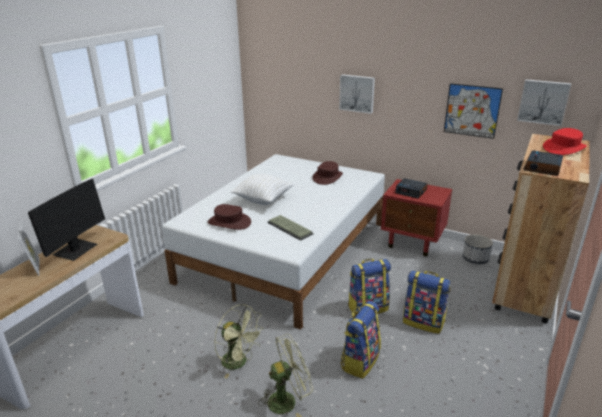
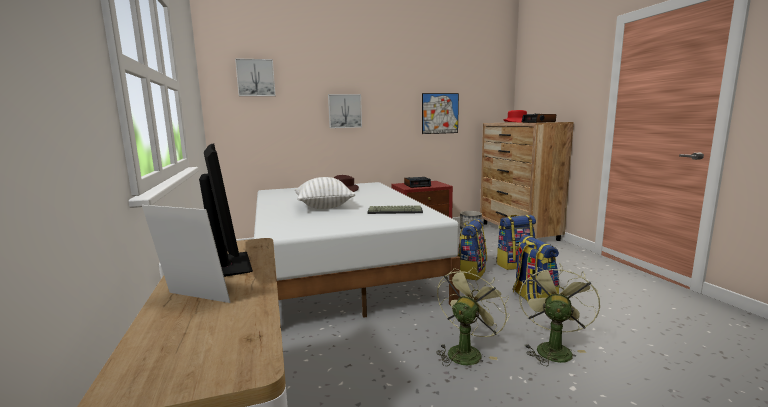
camera: 45 degrees left, 15 degrees down
brown hat [208,204,251,230] -> none
green fan [214,304,264,378] -> green fan turned 45 degrees counterclockwise [436,266,510,366]
picture [517,79,572,126] -> picture moved to [235,58,276,96]

